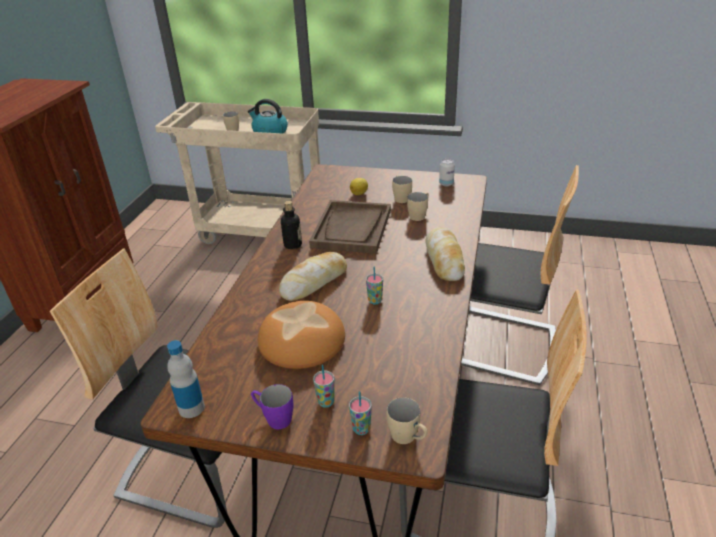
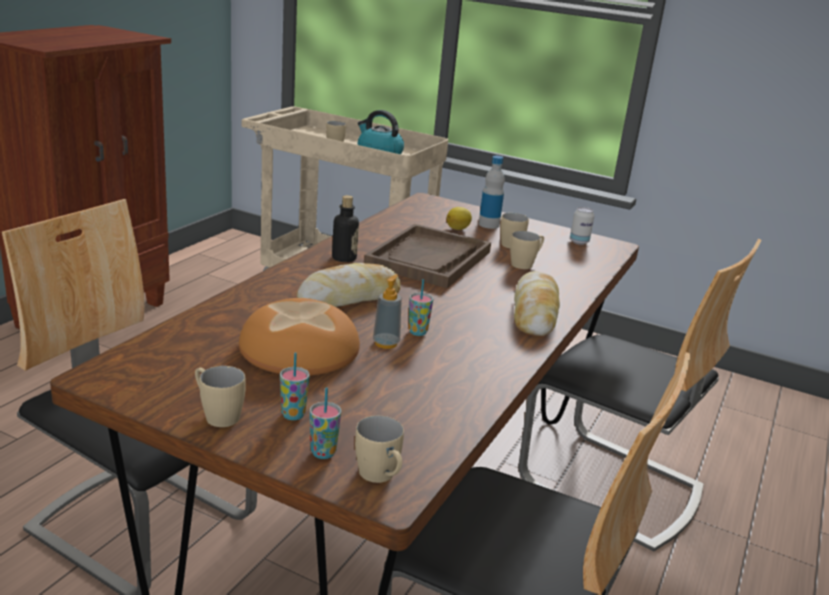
camera: 10 degrees right, 10 degrees down
bottle [167,340,205,418] -> bottle moved to [479,156,505,229]
purple mug [251,384,293,429] -> beige mug [195,366,246,427]
none -> soap dispenser [373,274,402,349]

